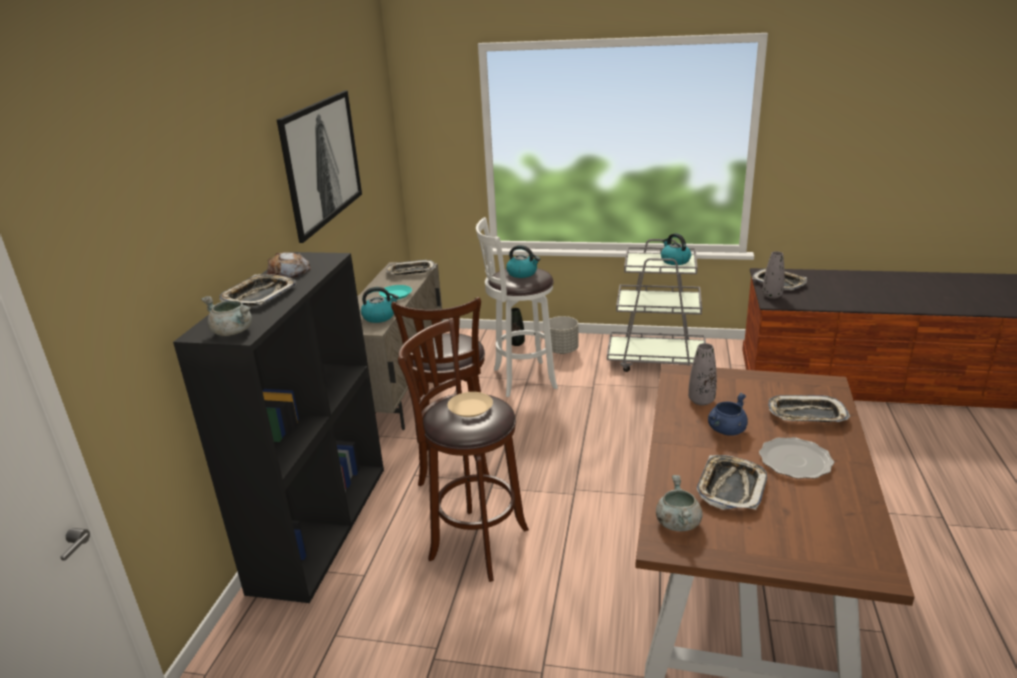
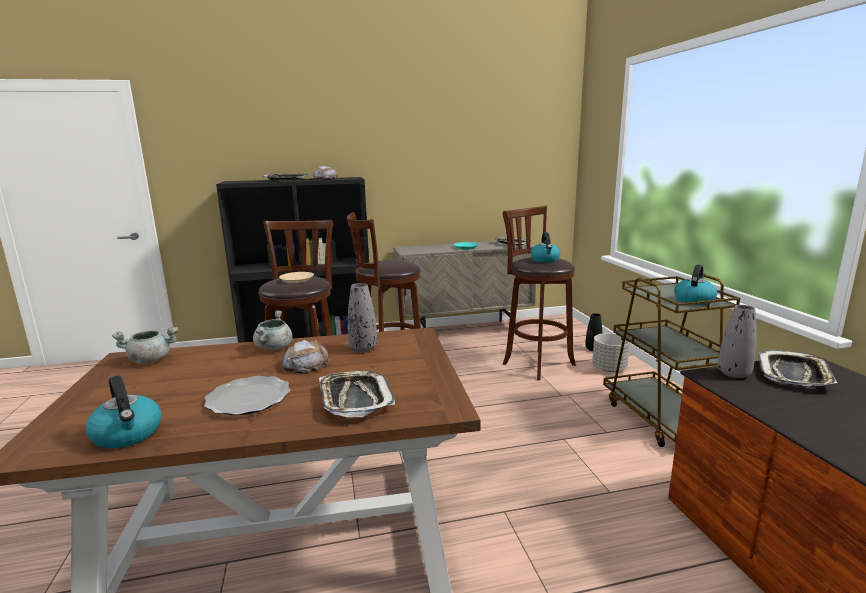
camera: 65 degrees right, 10 degrees down
grey cooking pot [201,296,252,336] -> grey cooking pot moved to [253,310,293,350]
picture [277,90,362,243] -> none
kettle [361,287,399,323] -> kettle moved to [86,375,162,449]
white stool [476,217,558,397] -> brown stool [503,206,576,380]
grey cart [607,239,706,372] -> brown cart [603,275,740,447]
tray [697,455,767,510] -> none
blue cooking pot [708,393,748,436] -> bread [282,340,331,374]

